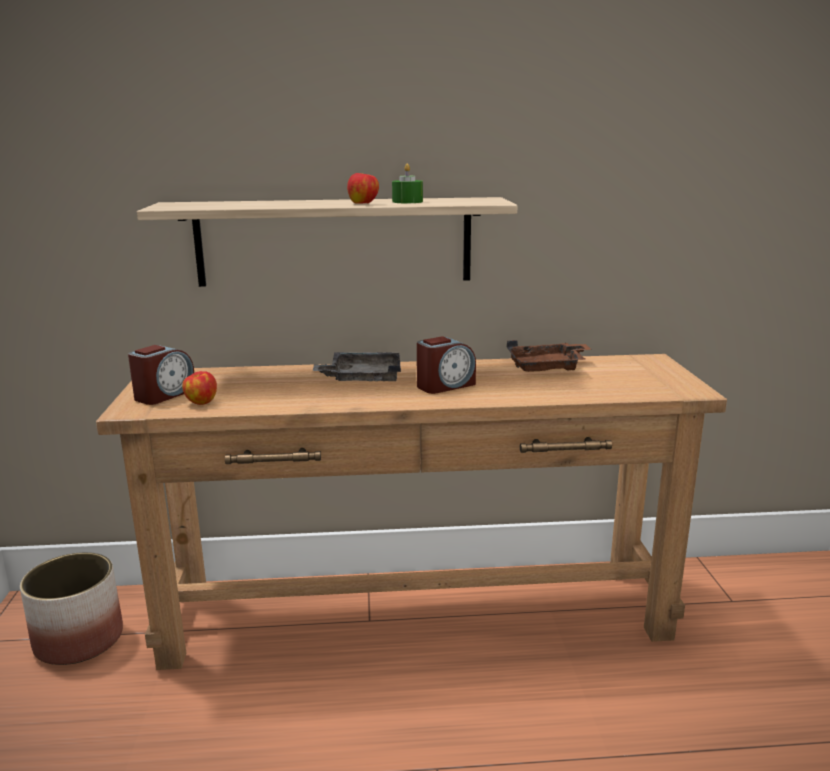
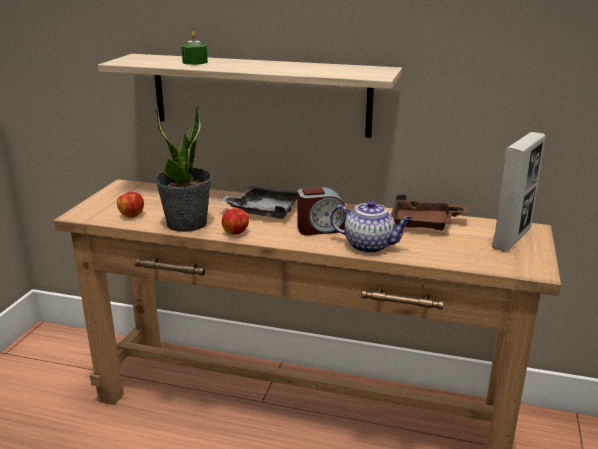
camera: 20 degrees right, 5 degrees up
planter [20,552,123,665] -> none
alarm clock [128,345,194,405] -> none
apple [347,173,379,204] -> apple moved to [222,208,249,235]
green candle [392,164,423,203] -> green candle moved to [181,31,208,65]
none -> potted plant [155,100,212,232]
none -> teapot [330,200,412,253]
none -> picture frame [492,132,546,252]

